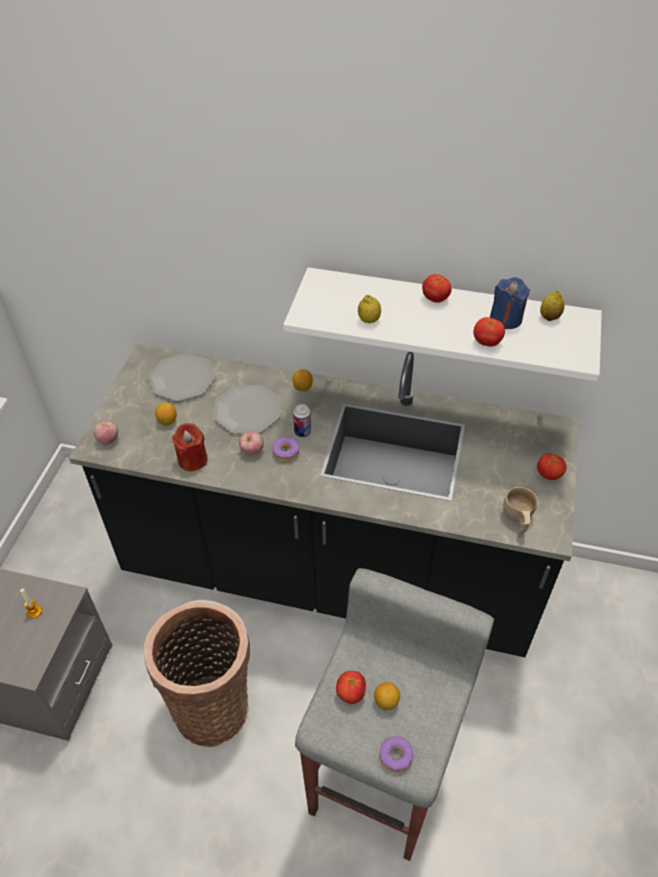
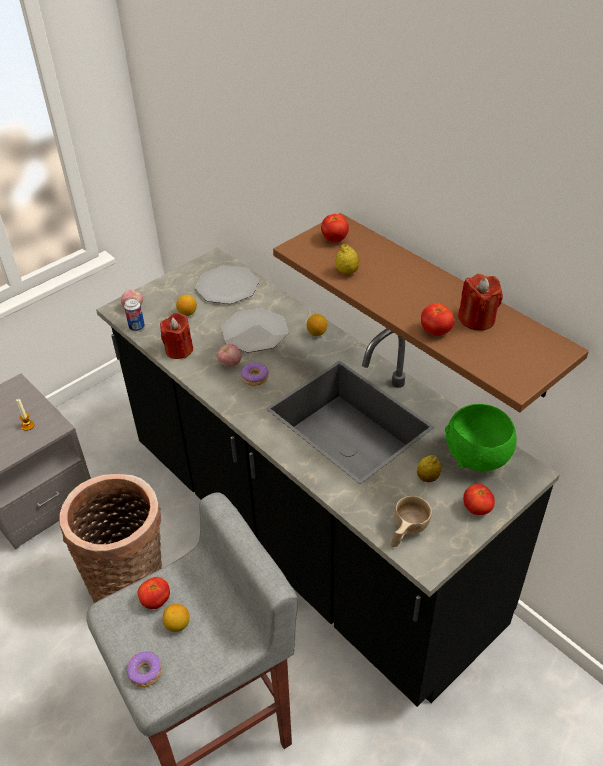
camera: 35 degrees right, 5 degrees down
white shelf [283,267,602,381] -> brown shelf [273,213,589,412]
can [293,404,311,437] -> can moved to [124,298,145,331]
tomato [422,274,452,303] -> tomato moved to [321,214,349,242]
blue candle [490,277,530,329] -> red candle [458,274,503,331]
lemon [540,291,564,321] -> lemon moved to [417,455,441,482]
none -> green bowl [445,404,517,471]

